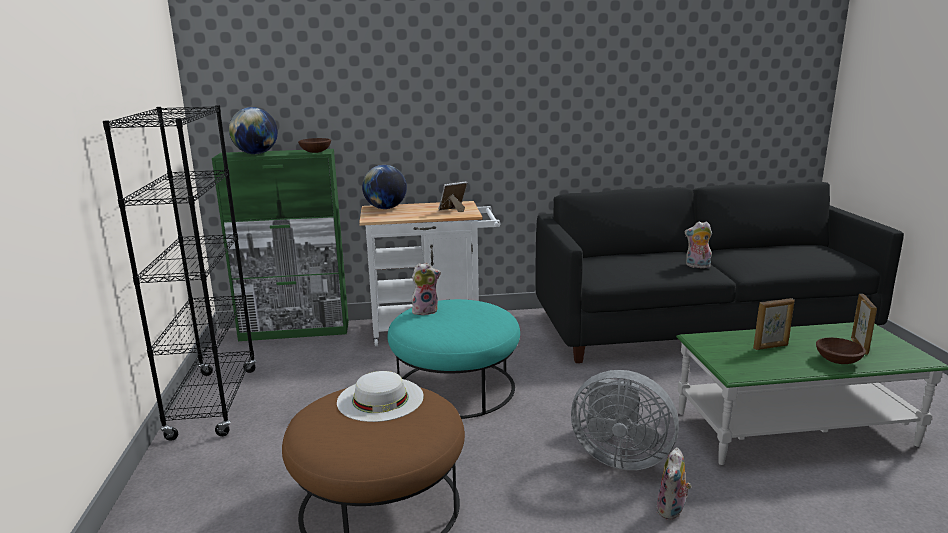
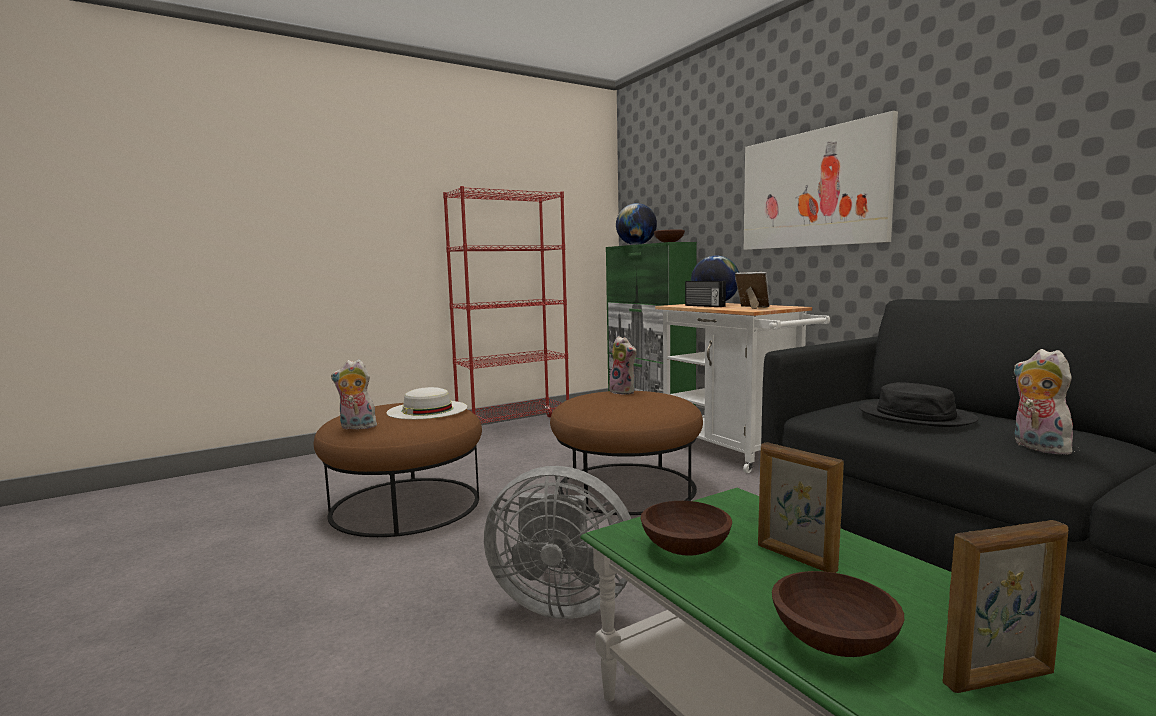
camera: 65 degrees right, 10 degrees down
black bookcase [103,105,256,441] -> red bookcase [443,186,569,424]
turquoise ottoman [387,299,520,419] -> brown ottoman [550,391,703,515]
grey fan [571,370,679,470] -> grey fan turned 75 degrees counterclockwise [484,466,631,619]
plush toy [656,447,692,520] -> plush toy moved to [331,359,379,429]
none -> brown bowl [641,501,732,556]
none -> radio [685,281,726,307]
none -> picture [744,111,898,250]
none -> black hat [859,382,978,427]

